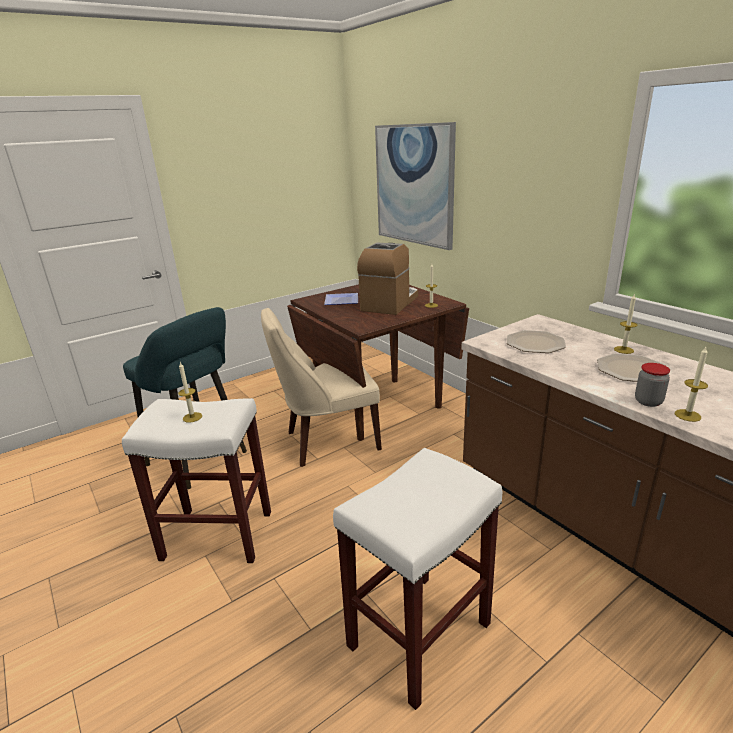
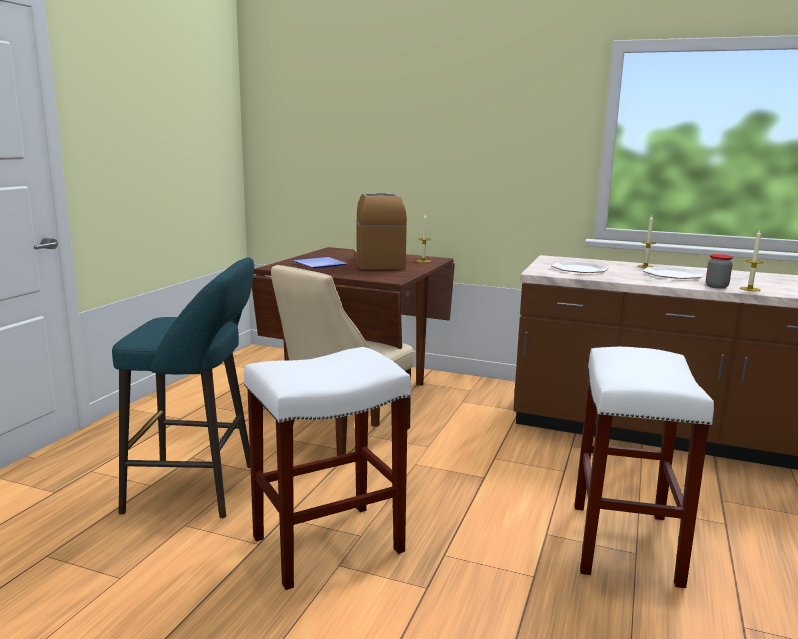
camera: 35 degrees left, 10 degrees down
candle [178,362,202,423] -> none
picture [375,122,456,250] -> none

